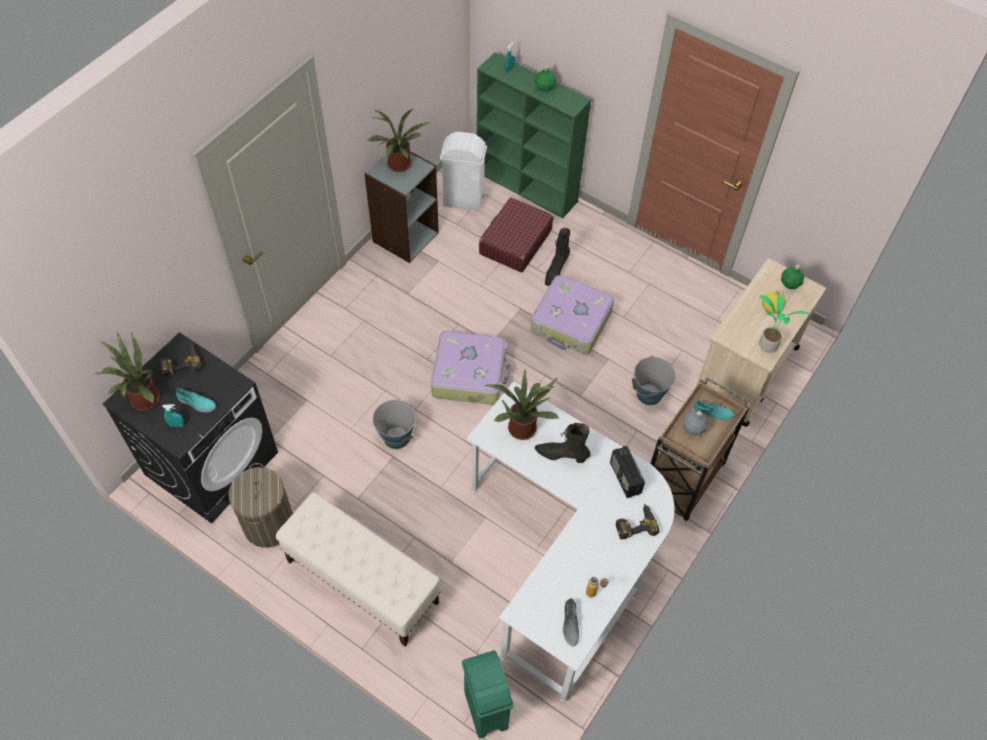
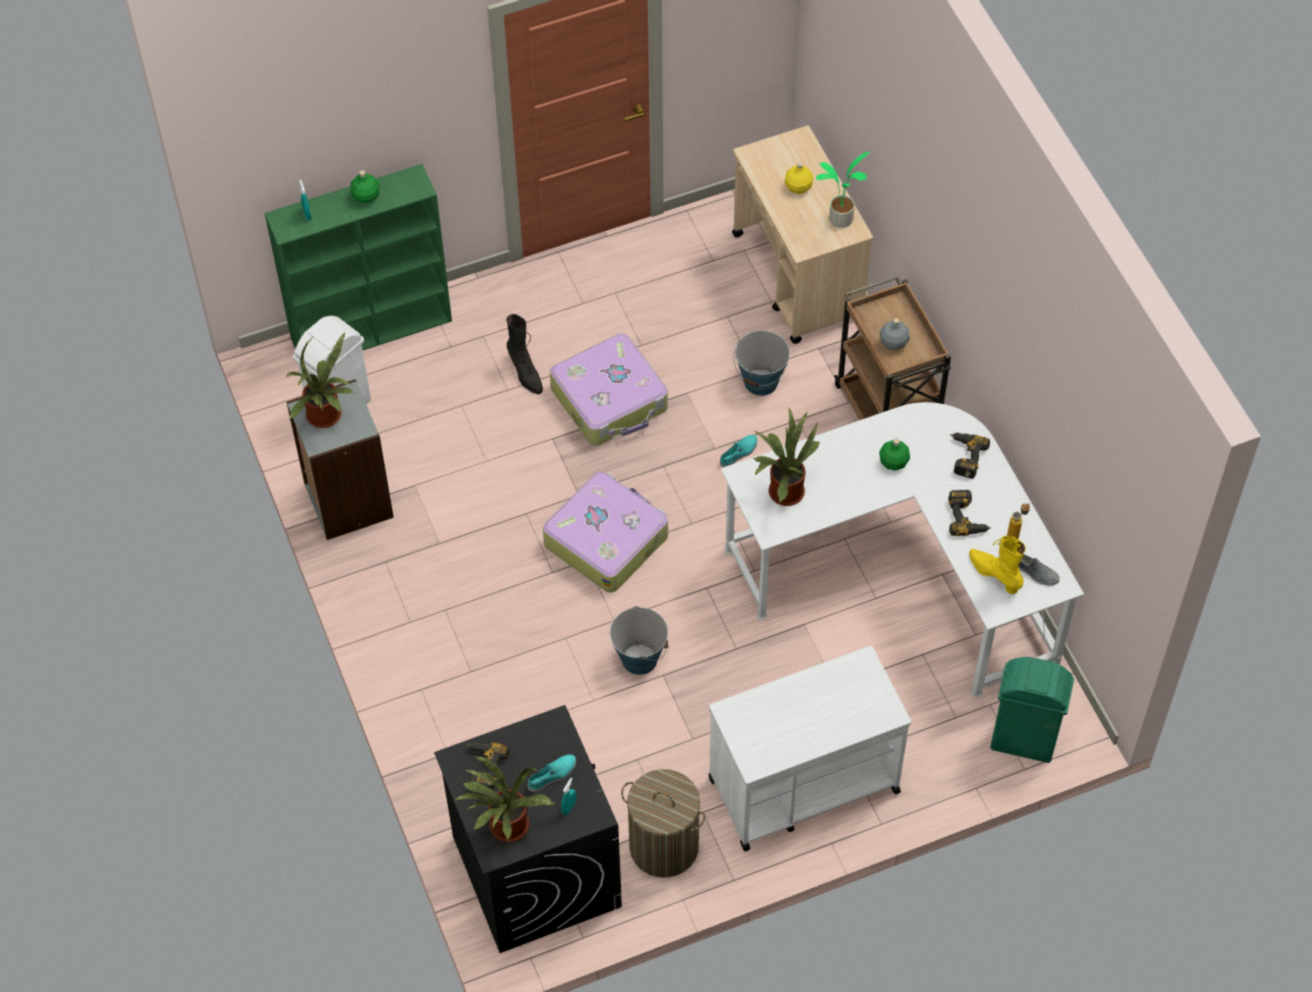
camera: 55 degrees left, 0 degrees up
beige bench [276,492,440,647] -> white cart [708,646,911,851]
red suitcase [479,198,553,272] -> none
black boot [535,423,590,463] -> none
radio [610,446,645,498] -> none
turquoise shoe [693,401,734,421] -> turquoise shoe moved to [720,435,757,468]
green bottle [781,265,805,289] -> green bottle moved to [879,438,910,471]
none -> power drill [948,490,991,536]
none -> yellow boot [969,536,1026,594]

